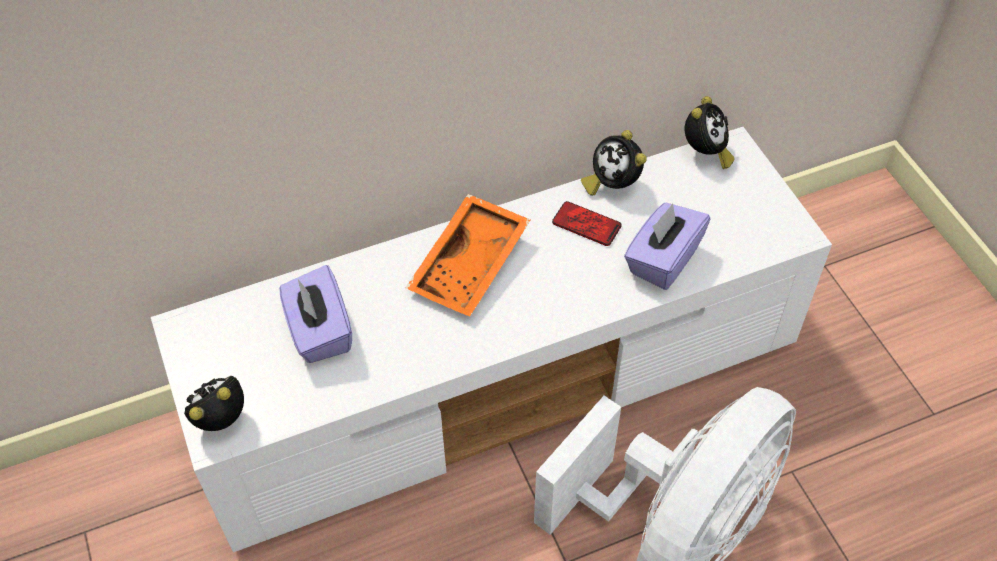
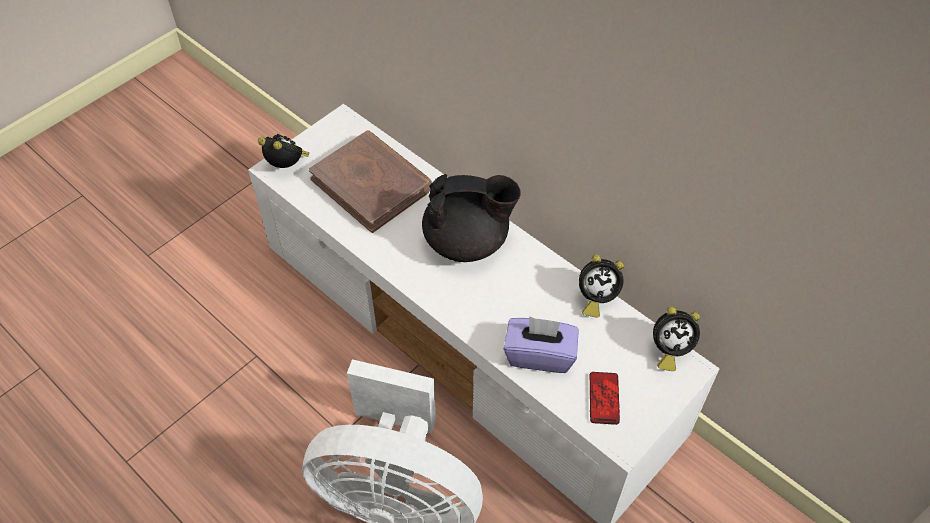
camera: 65 degrees right, 0 degrees up
purple tissue box [279,265,352,363] -> brown book [309,130,432,233]
orange tray [406,194,530,317] -> black teapot [422,174,521,262]
phone [552,201,622,246] -> phone moved to [590,372,620,425]
alarm clock [581,130,647,195] -> alarm clock turned 120 degrees counterclockwise [579,254,624,318]

